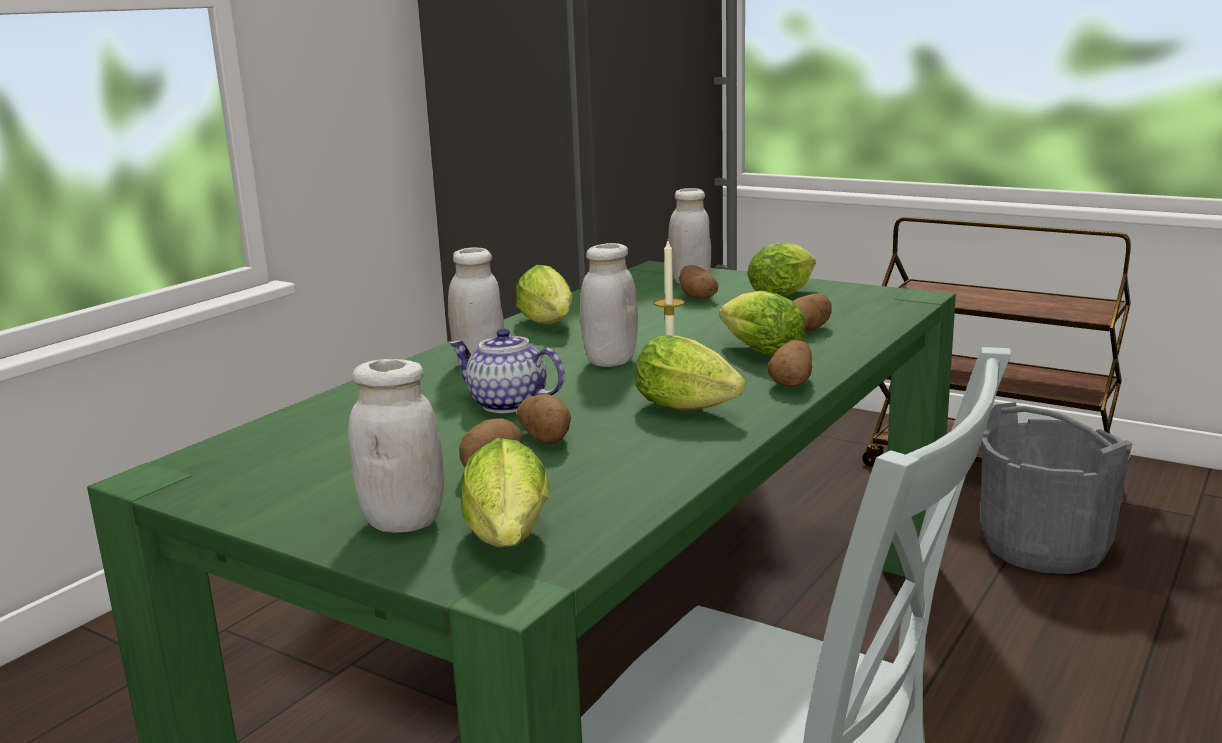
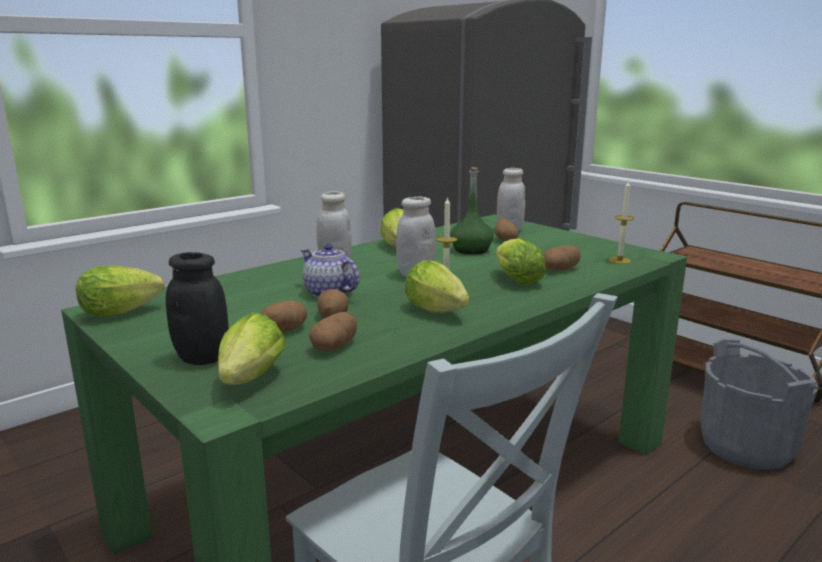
camera: 15 degrees right, 0 degrees up
white jar [348,359,444,533] -> black jar [166,252,229,365]
lettuce [747,242,816,297] -> lettuce moved to [76,265,164,316]
potato [768,340,812,387] -> potato moved to [309,312,357,351]
none -> green bottle [450,167,494,254]
none -> candle [609,181,634,264]

